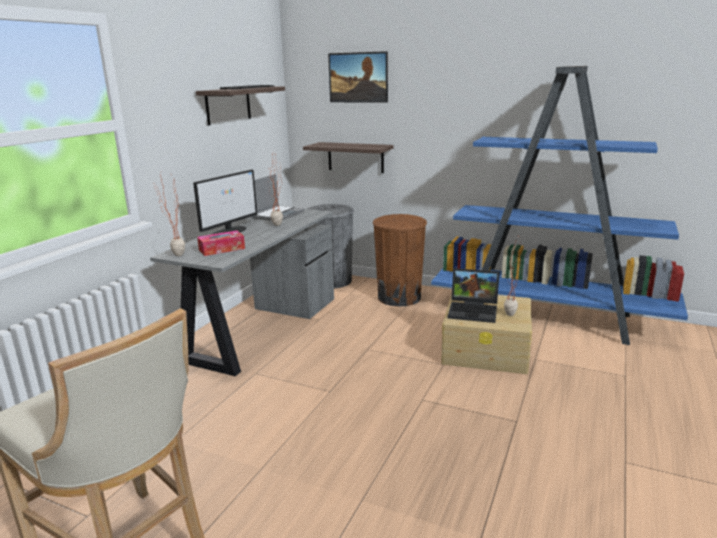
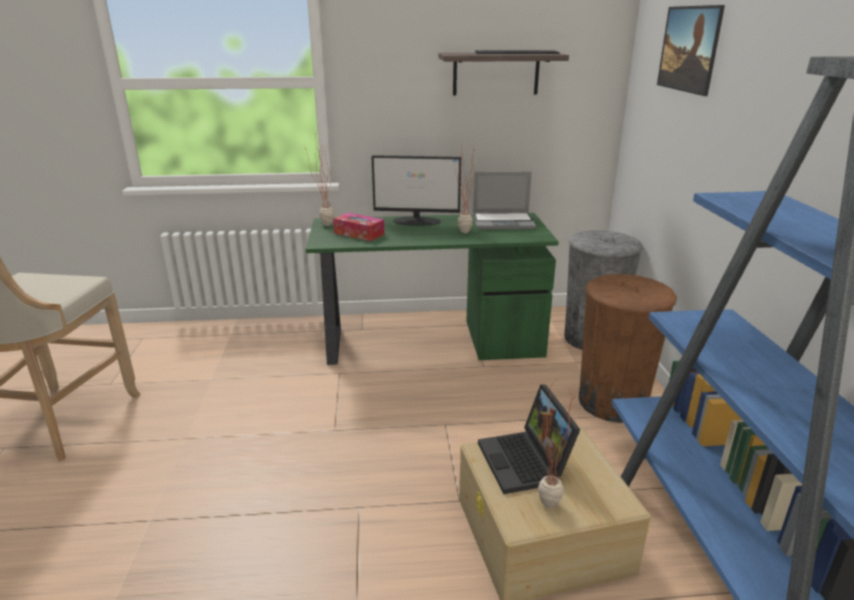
camera: 60 degrees right, 5 degrees up
grey desk [150,209,334,376] -> green desk [306,213,559,365]
shelf [303,142,394,173] -> none

